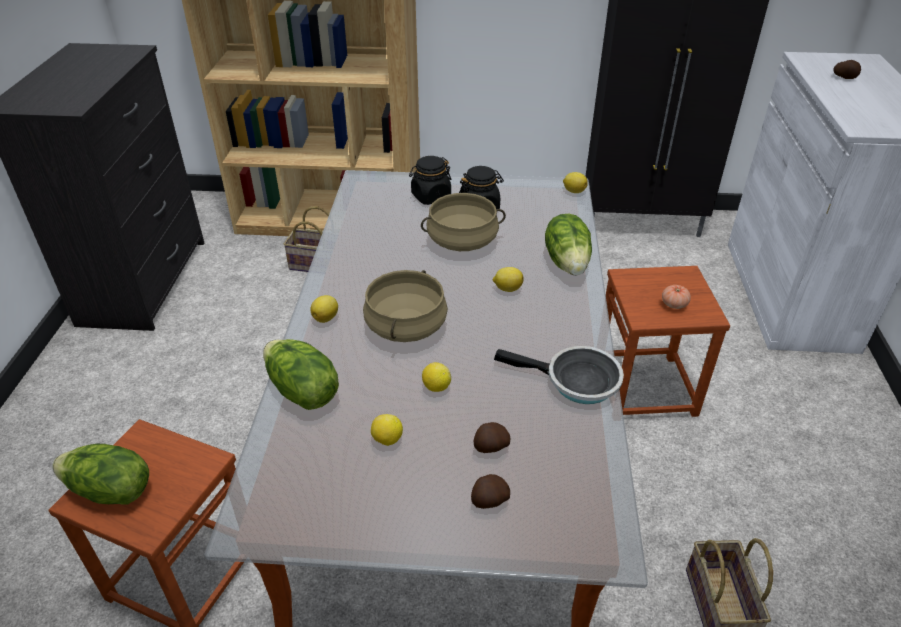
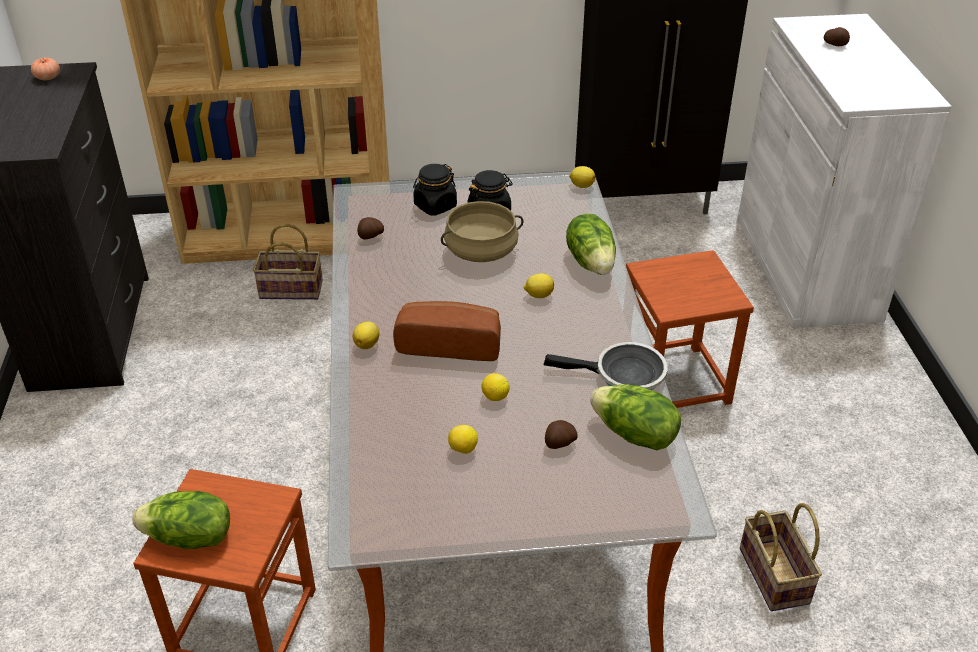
camera: 10 degrees left, 0 degrees up
lettuce [263,339,339,410] -> lettuce moved to [590,384,681,450]
beige cooking pot [363,270,448,342] -> bread [393,301,501,361]
potato [471,474,510,509] -> potato moved to [357,217,384,240]
tomato [662,285,691,309] -> tomato moved to [31,58,60,80]

